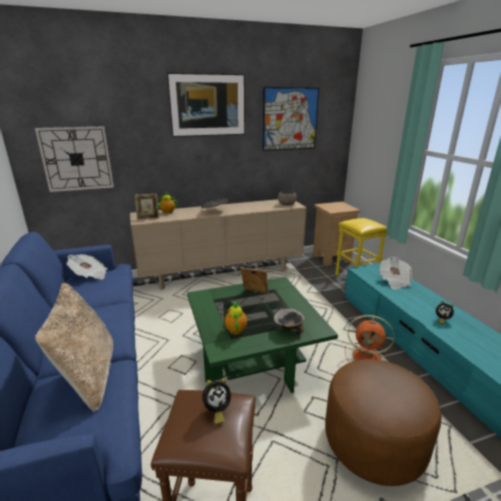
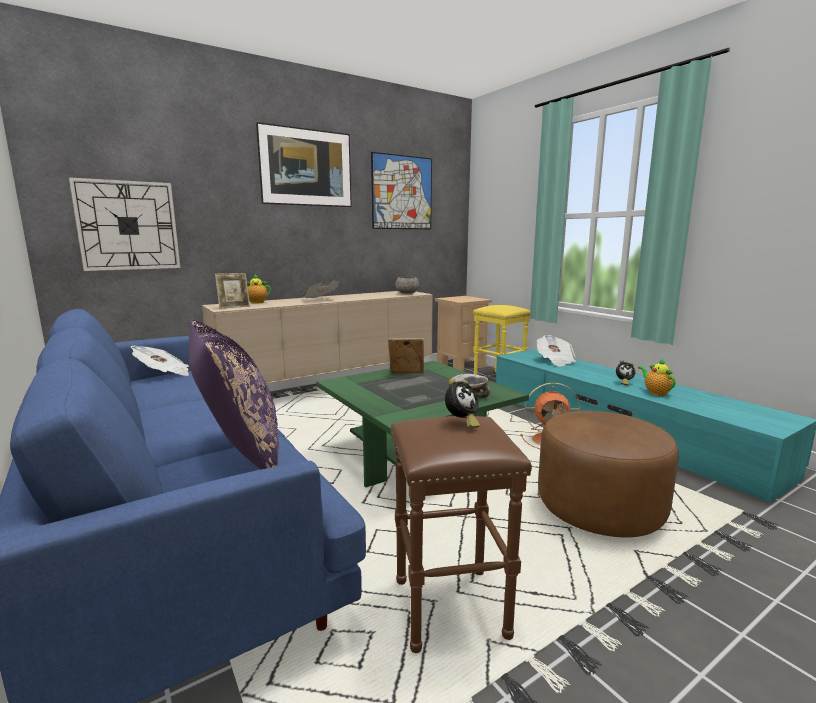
camera: 15 degrees left, 10 degrees down
beige pillow [35,283,113,412] -> purple pillow [189,320,279,470]
teapot [224,301,247,334] -> teapot moved to [638,359,676,396]

